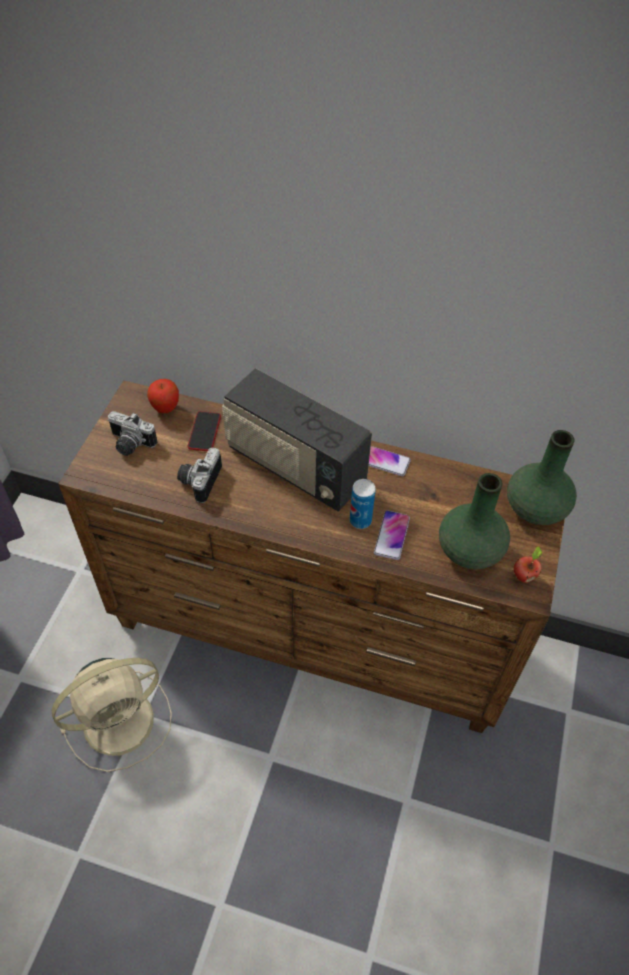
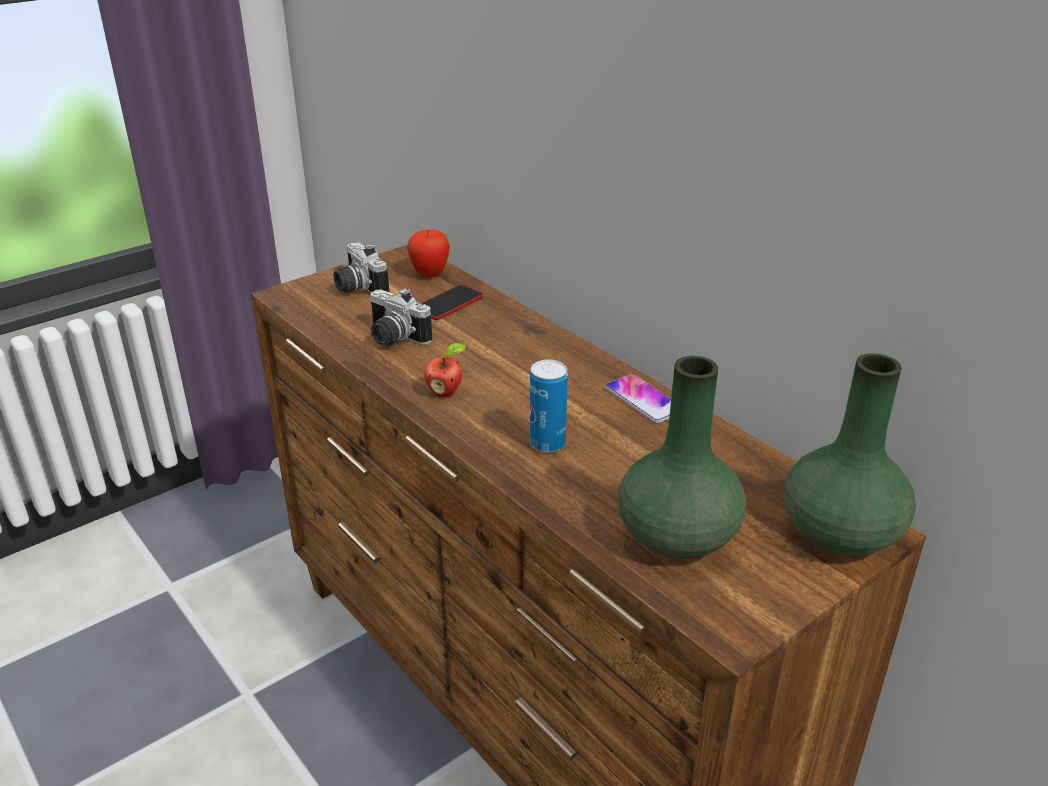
camera: 35 degrees right, 20 degrees down
beige fan [52,658,172,772] -> none
camera [177,447,222,503] -> camera turned 105 degrees counterclockwise [369,288,432,346]
radio [222,368,372,511] -> none
phone [374,510,410,560] -> none
apple [514,546,542,583] -> apple moved to [424,343,466,397]

